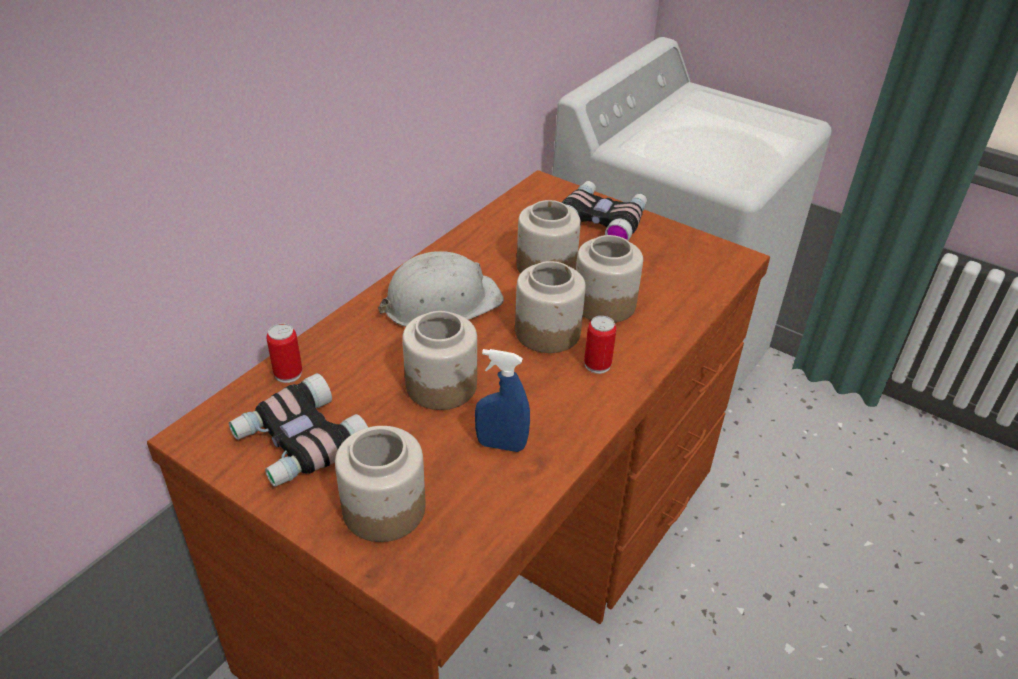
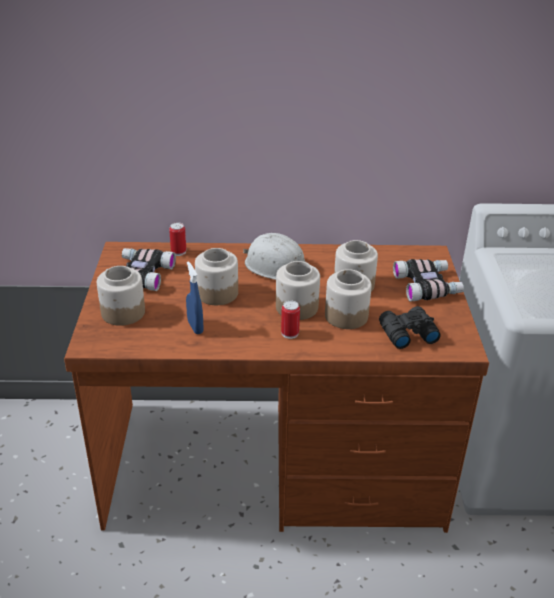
camera: 55 degrees right, 5 degrees down
none -> black binoculars [379,306,441,349]

